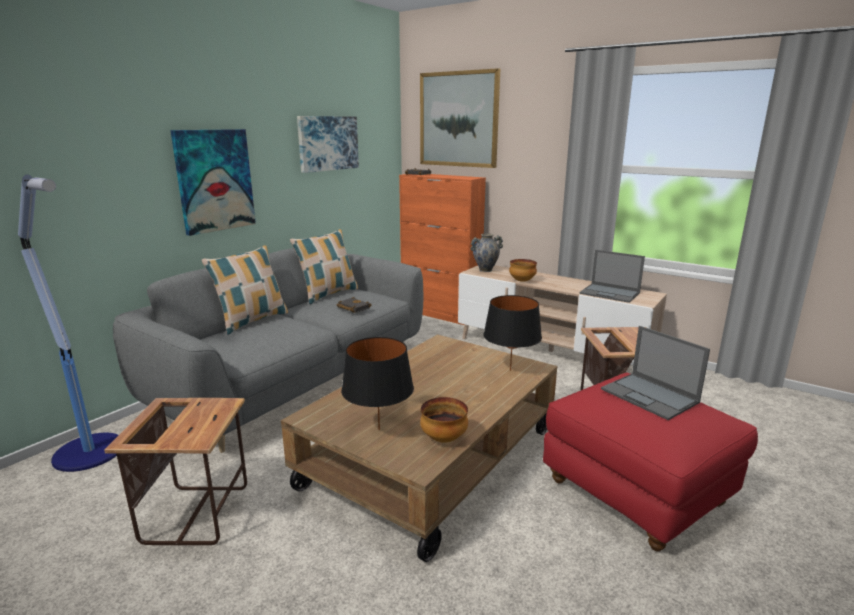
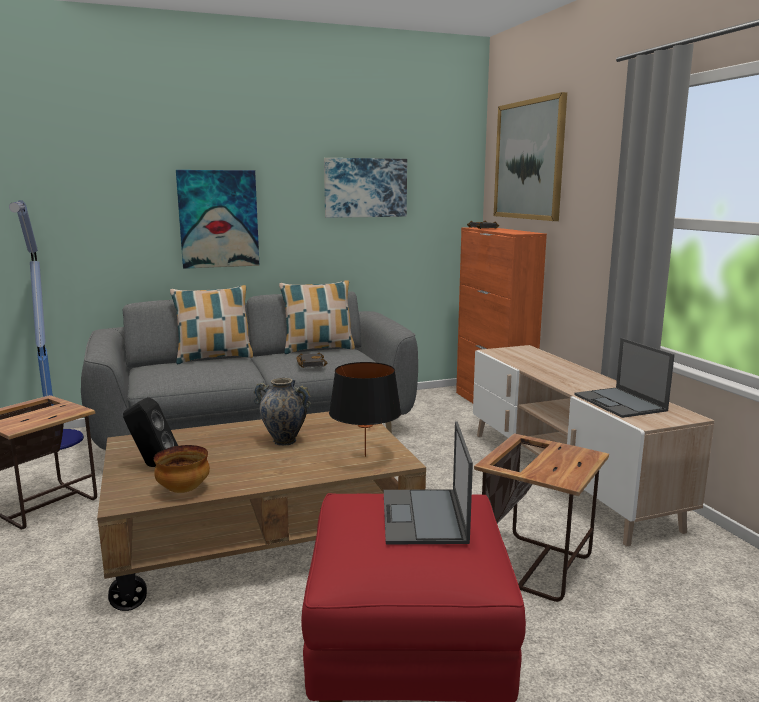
camera: 35 degrees right, 5 degrees down
black table lamp [341,337,414,430] -> black speaker [123,397,178,467]
vase [471,233,503,272] -> vase moved to [254,378,311,446]
bowl [509,259,537,282] -> none

